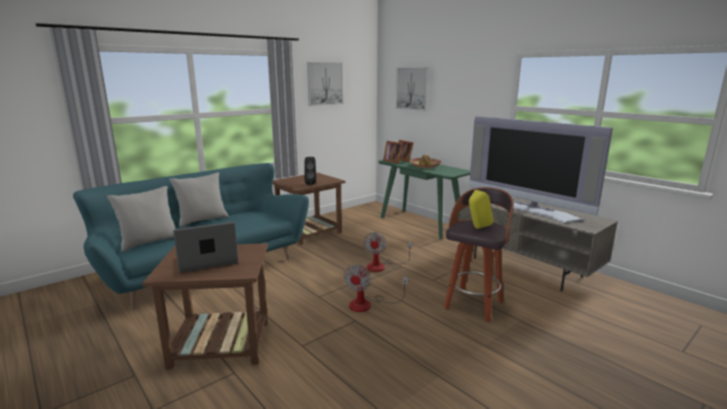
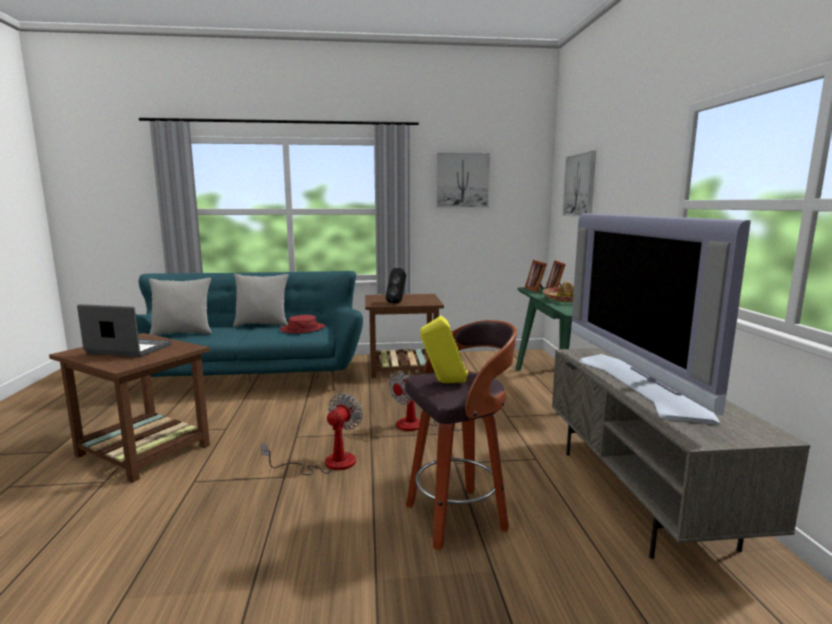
camera: 35 degrees right, 5 degrees down
fan [343,265,408,312] -> fan turned 150 degrees clockwise [261,393,363,475]
none -> red hat [280,315,325,333]

